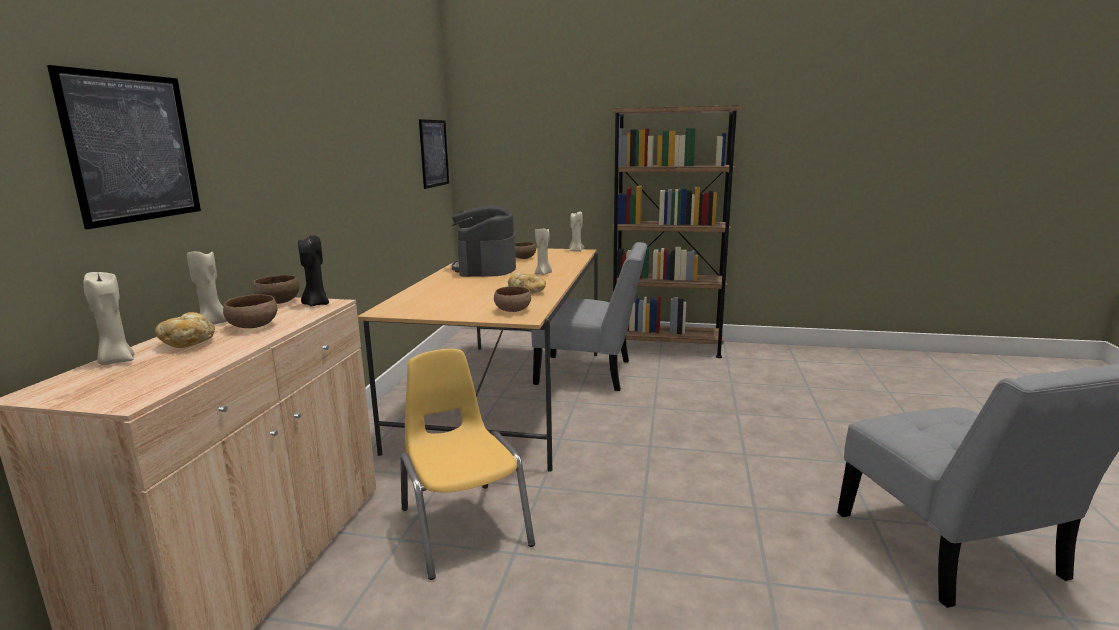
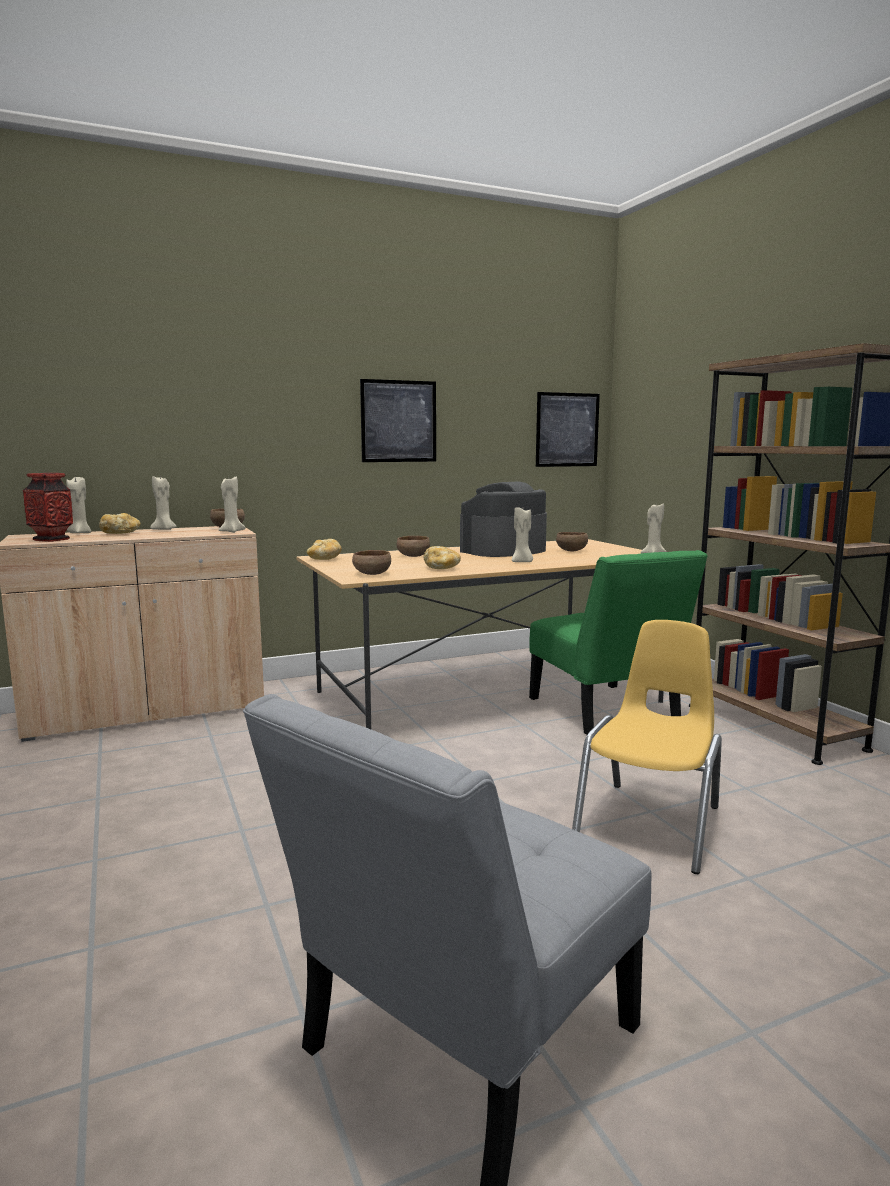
camera: 55 degrees right, 5 degrees down
picture [47,65,201,229] -> picture moved to [360,379,436,462]
brown bowl [223,294,277,328] -> brown bowl moved to [396,536,430,557]
black candle [298,235,329,307] -> beige candle [219,477,246,533]
yellow chair [400,349,535,580] -> yellow chair moved to [572,620,722,874]
grey chair [531,242,647,391] -> green chair [529,550,708,735]
none -> vase [23,473,73,542]
none -> bread [307,539,342,560]

